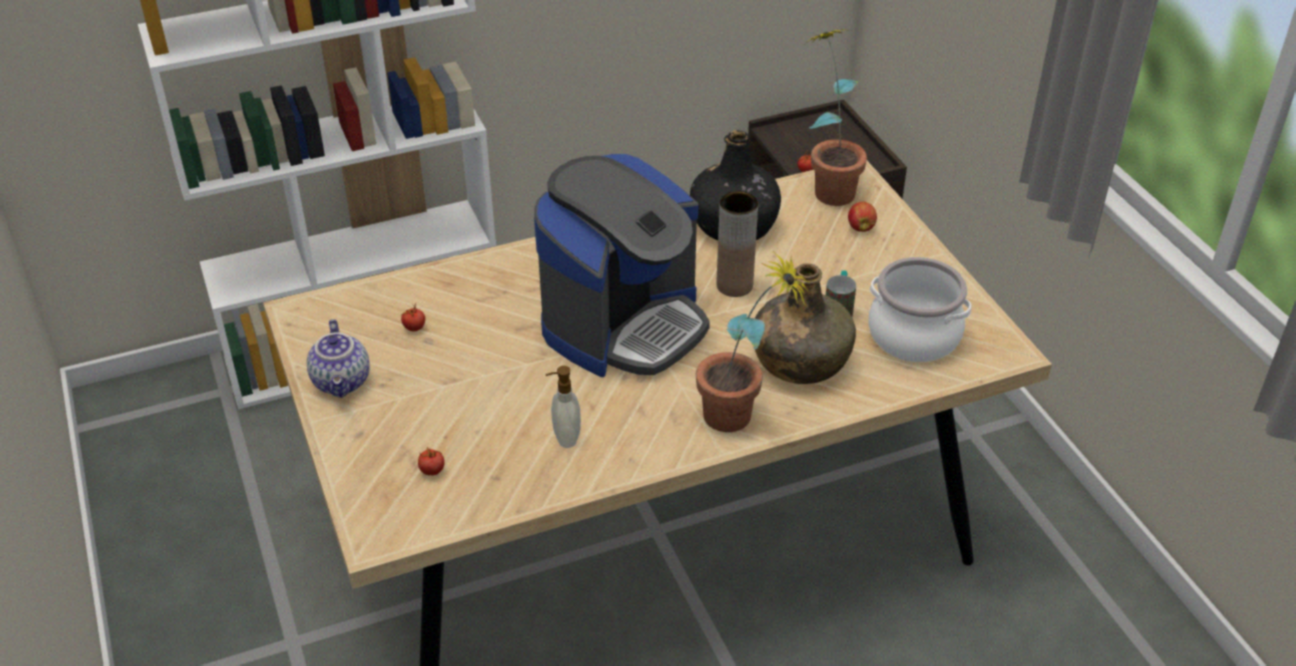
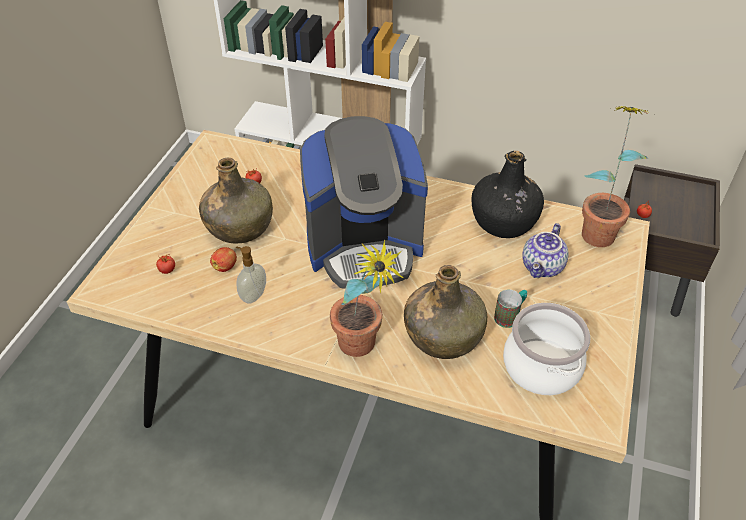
camera: 40 degrees right, 5 degrees up
teapot [307,319,370,398] -> teapot moved to [522,223,569,278]
brown vase [716,191,758,297] -> none
apple [848,202,877,232] -> apple moved to [210,247,237,272]
none -> green bottle [199,157,273,244]

